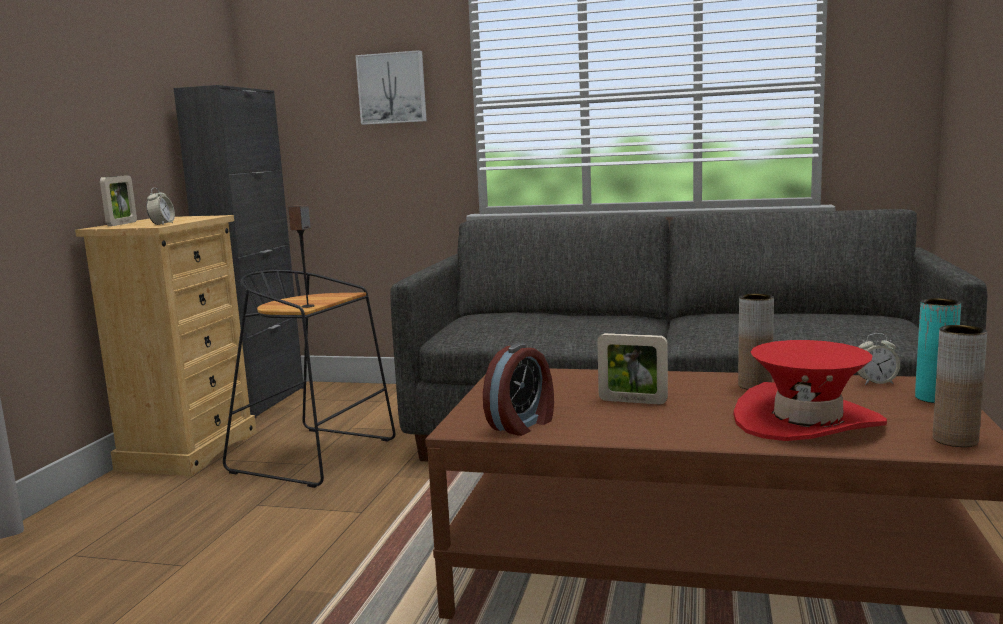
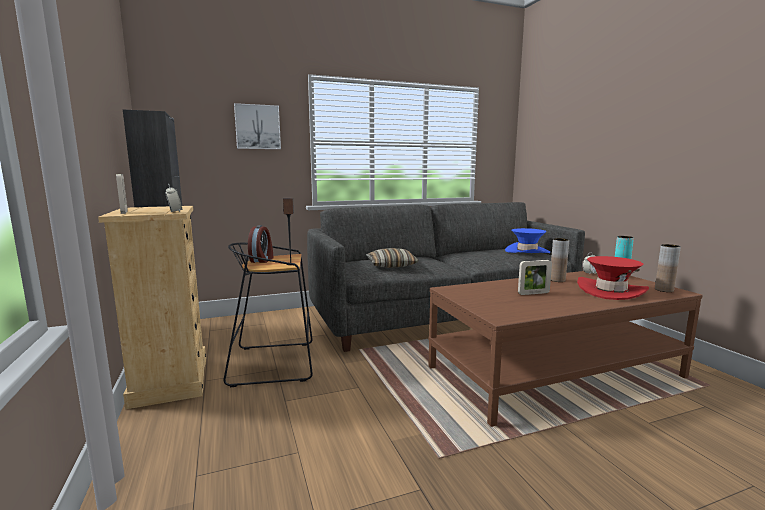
camera: 35 degrees left, 0 degrees up
alarm clock [483,343,554,436] -> alarm clock moved to [248,225,273,263]
none -> pillow [366,248,419,268]
none -> blue hat [505,228,550,253]

